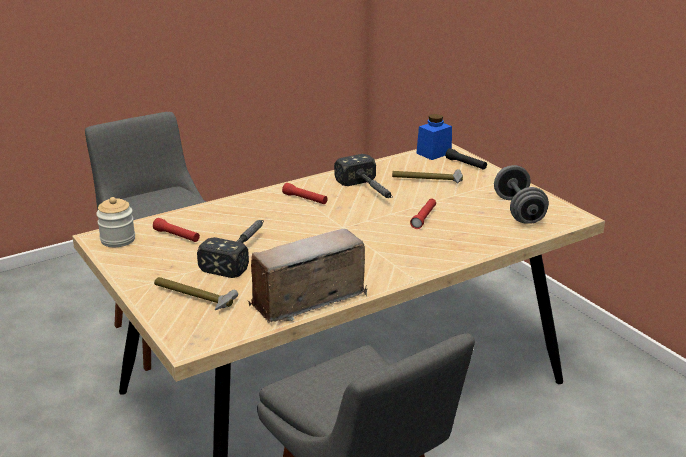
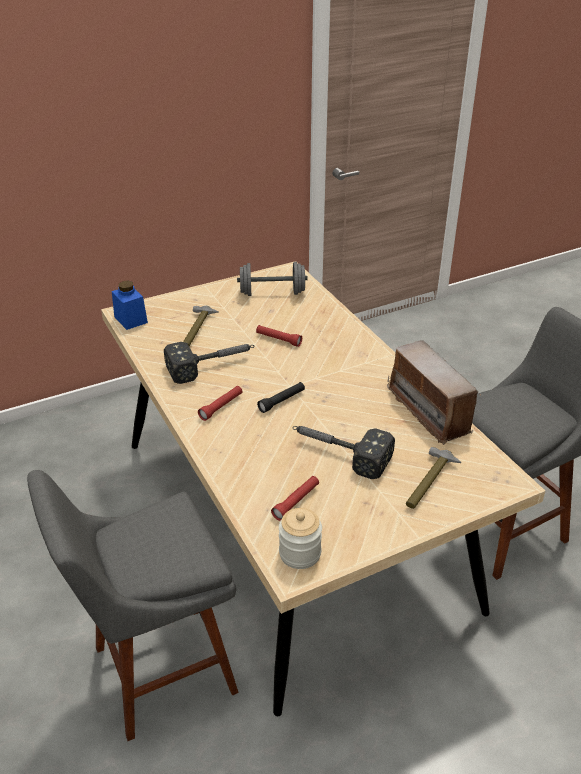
camera: 85 degrees left, 10 degrees up
black flashlight [446,148,487,170] -> black flashlight moved to [257,382,305,413]

